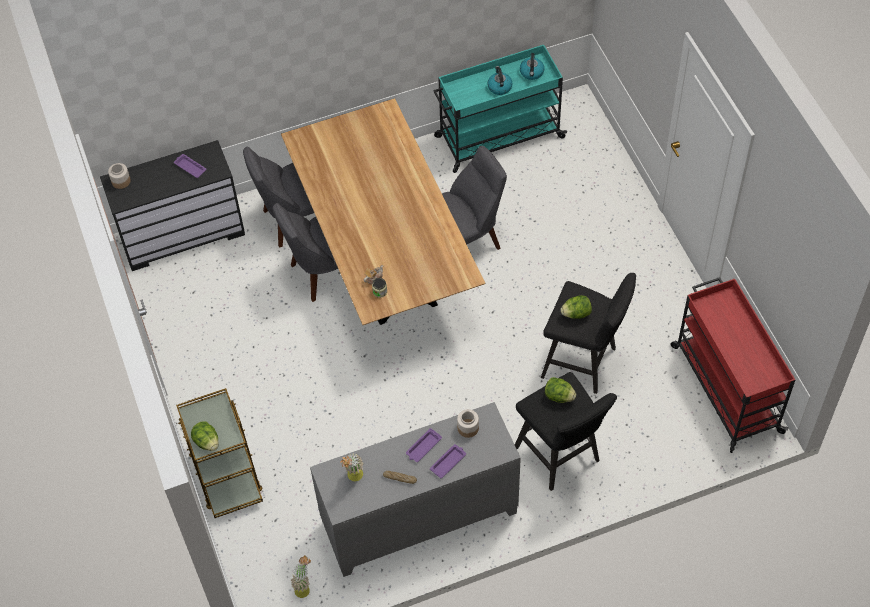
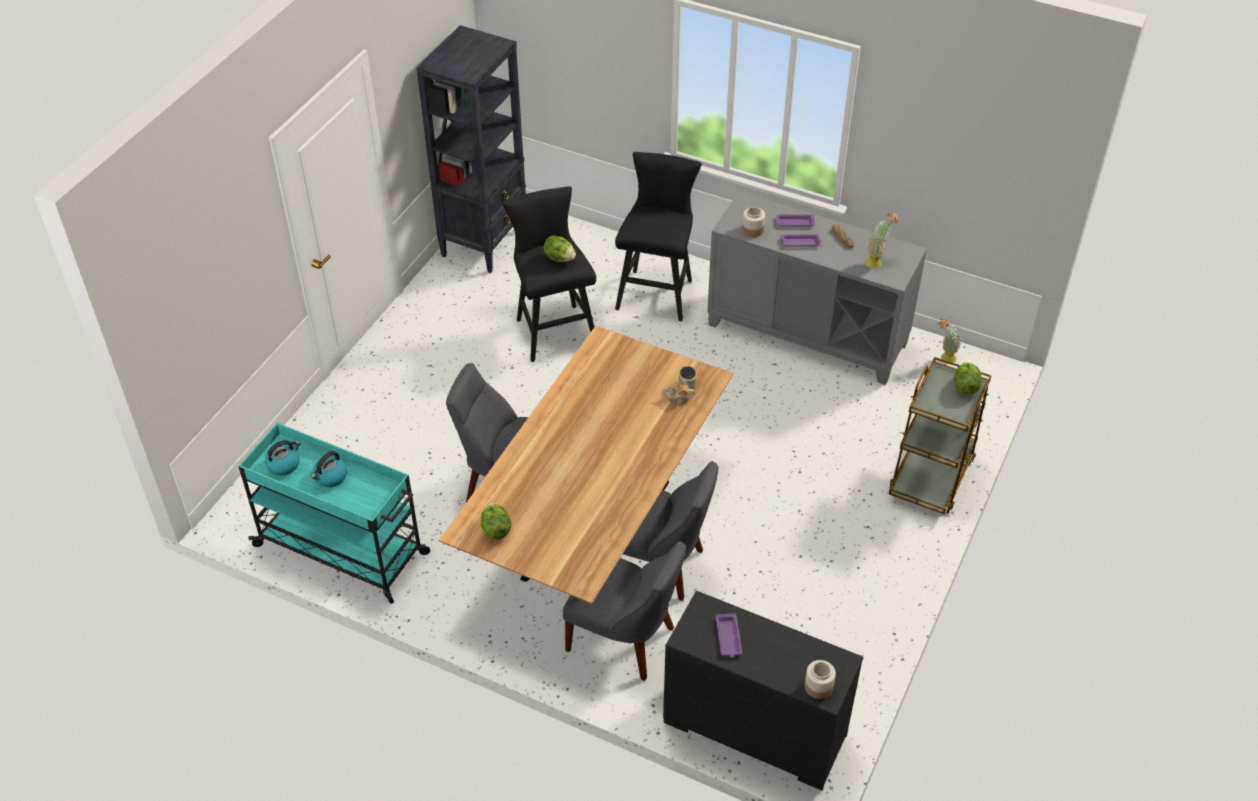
camera: 135 degrees left, 10 degrees down
lettuce [545,377,576,403] -> lettuce moved to [481,503,512,540]
red cart [671,277,795,453] -> black bookcase [417,25,526,273]

